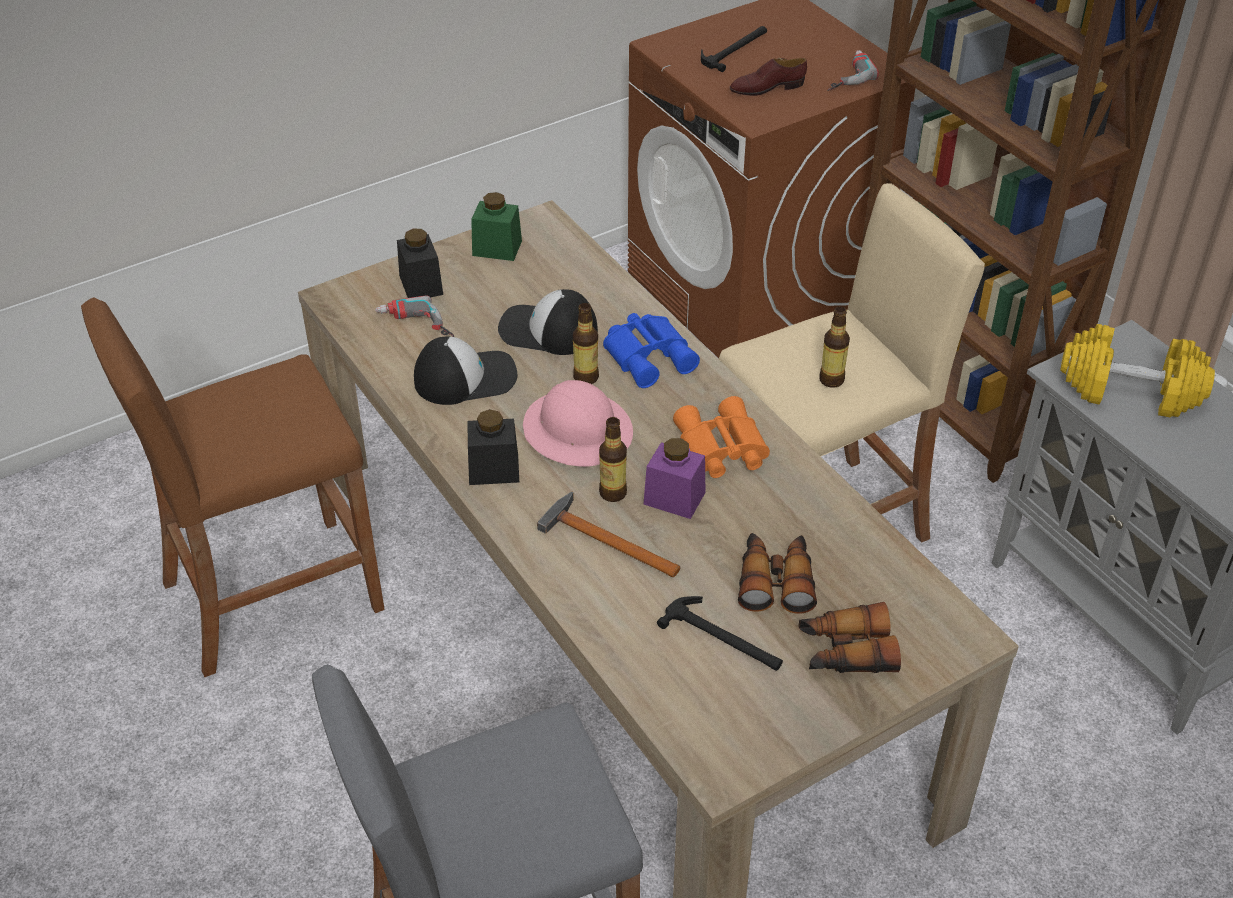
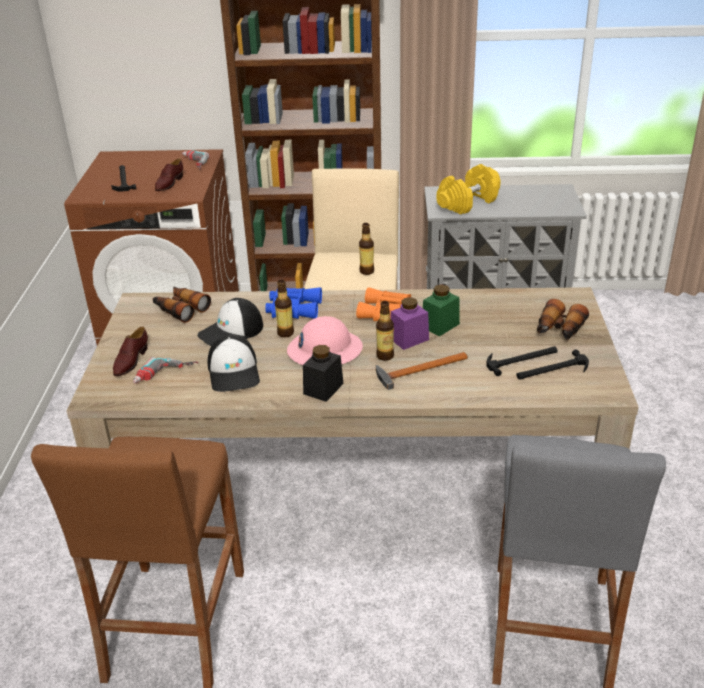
camera: 55 degrees left, 10 degrees down
black jar [397,228,443,298] -> brown shoe [113,326,148,376]
cap [414,336,517,405] -> cap turned 150 degrees clockwise [207,335,260,392]
green jar [471,192,522,261] -> green jar moved to [423,284,460,336]
binoculars [738,533,817,614] -> binoculars moved to [153,286,211,323]
none -> hammer [516,349,589,380]

